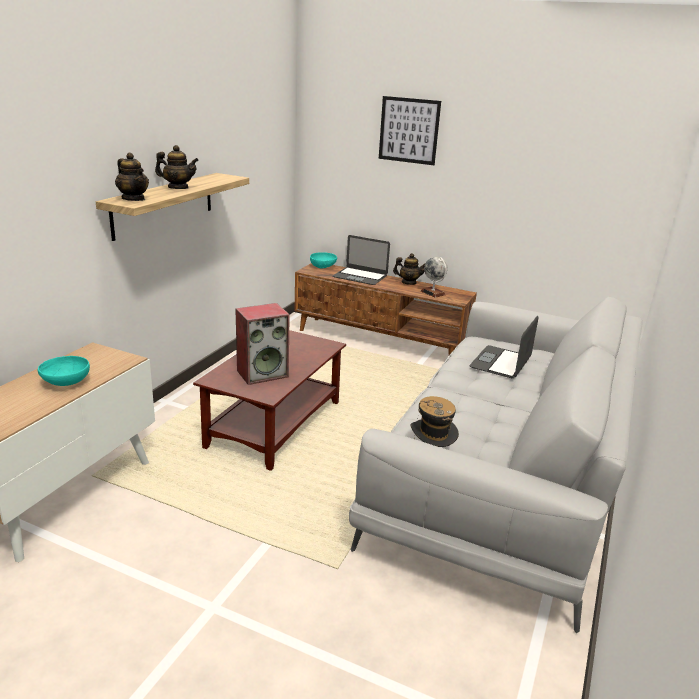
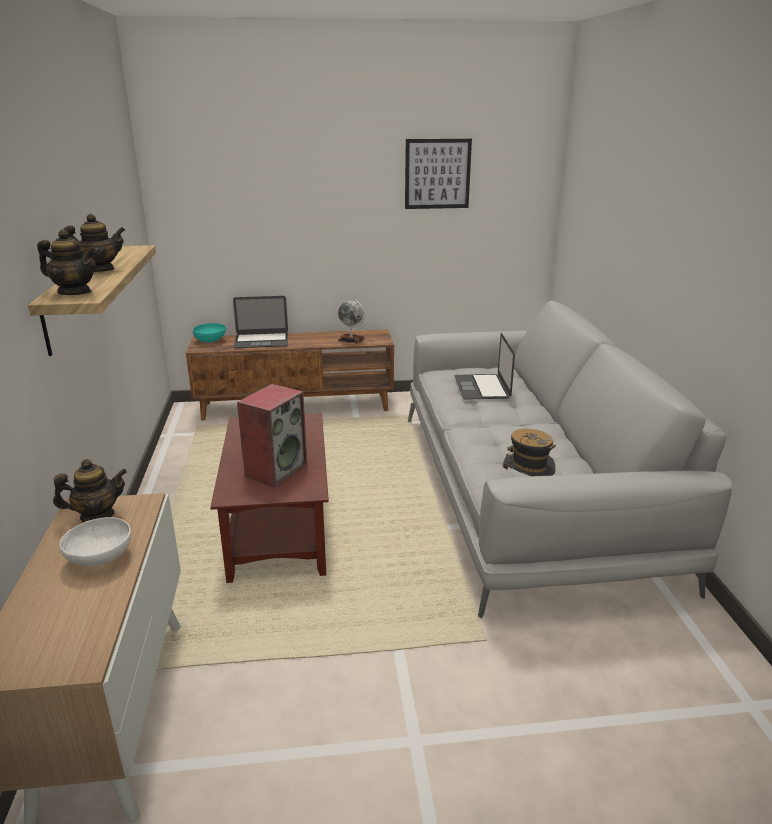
camera: 30 degrees left, 0 degrees up
turquoise bowl [38,356,90,386] -> white bowl [60,517,131,566]
picture [379,96,441,165] -> picture moved to [405,139,472,209]
teapot [393,253,425,285] -> teapot moved to [53,459,127,522]

